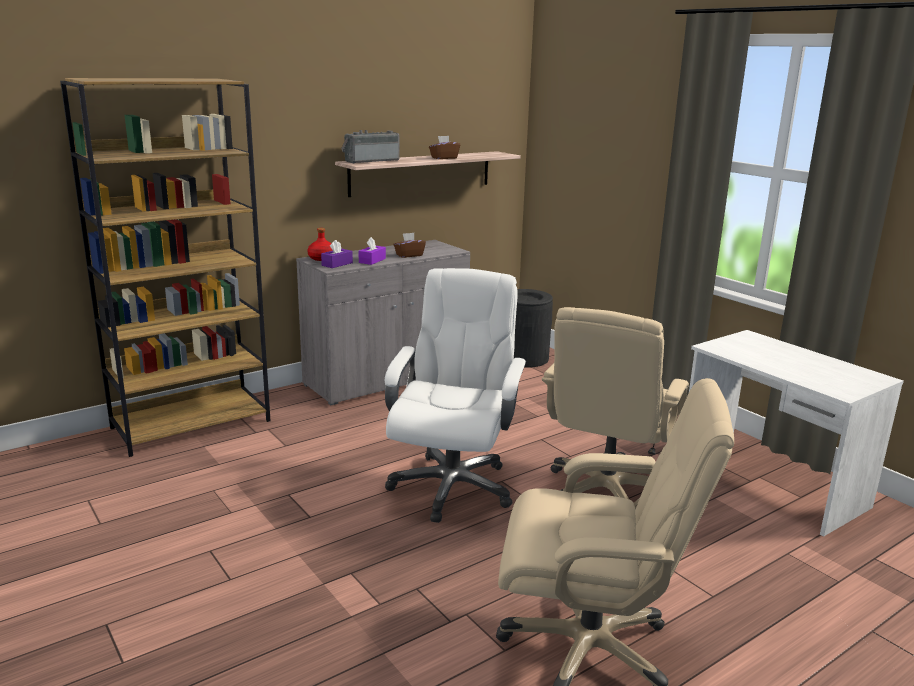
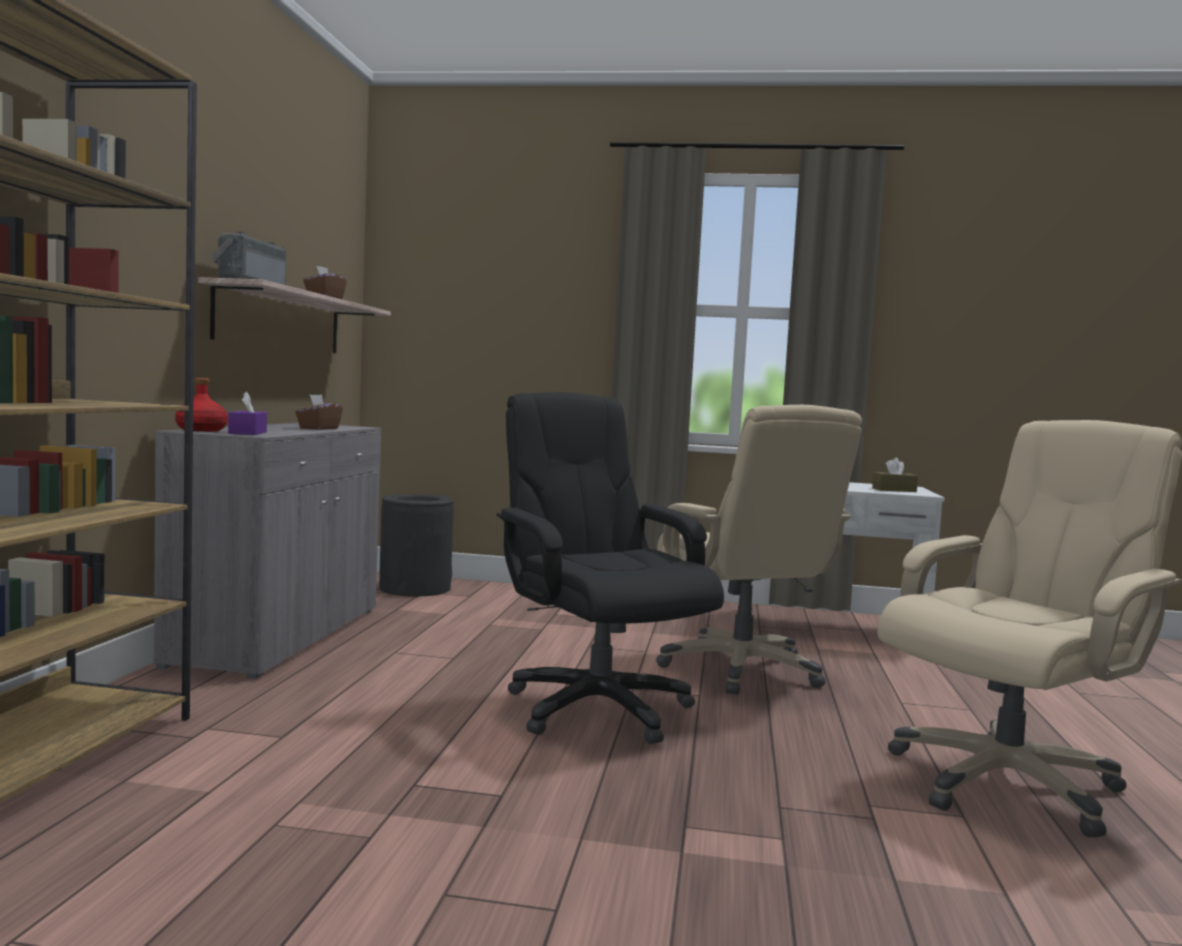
camera: 45 degrees left, 15 degrees down
purple tissue box [358,237,386,265] -> none
white office chair [385,268,526,523] -> black office chair [496,392,724,744]
none -> brown tissue box [872,458,918,492]

